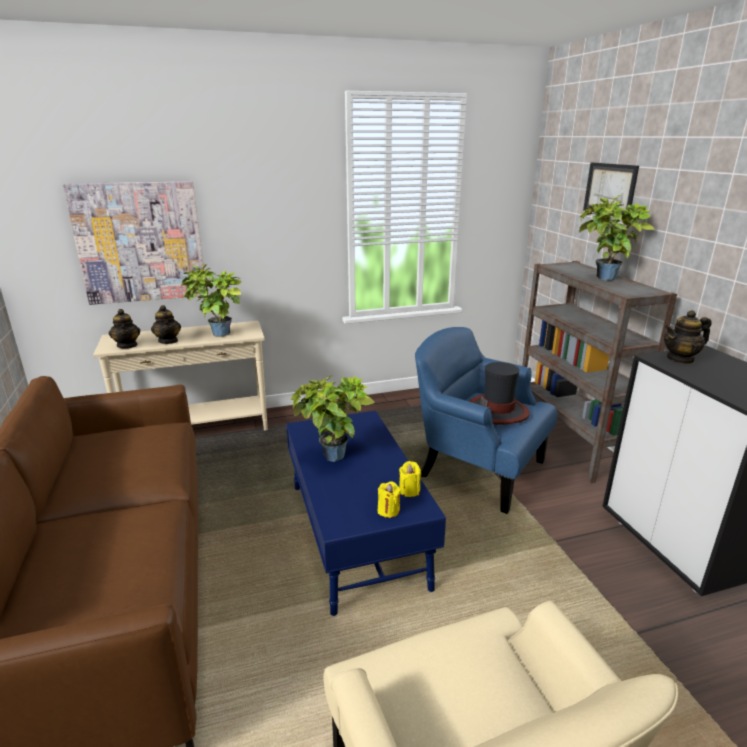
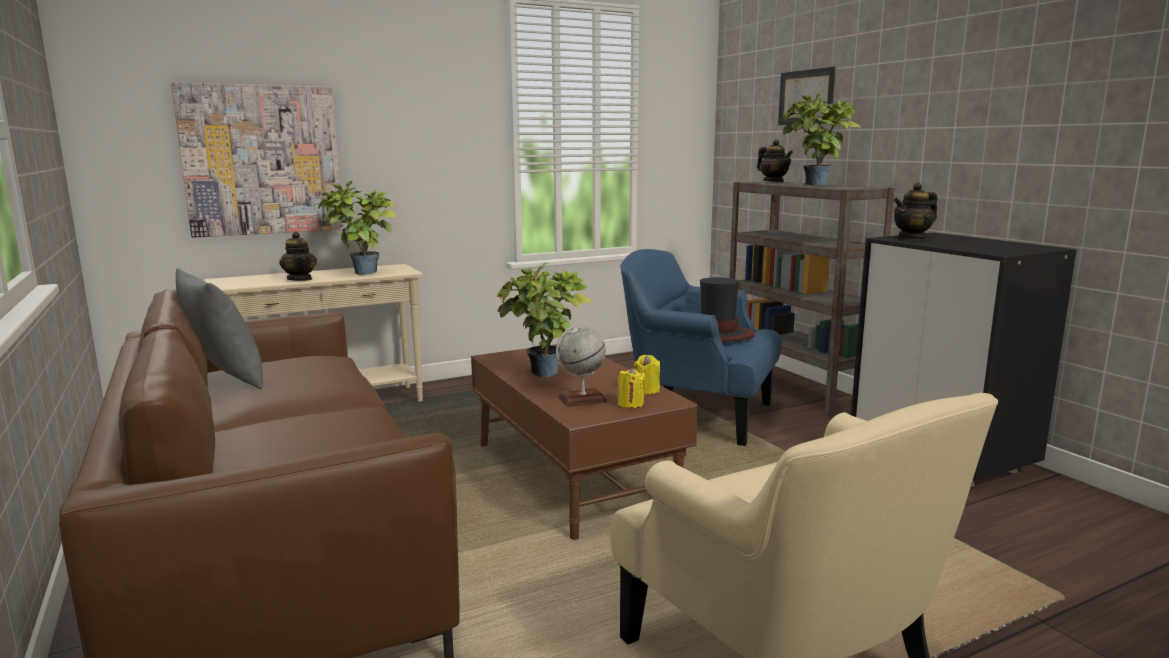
camera: 10 degrees left, 10 degrees down
teapot [109,309,140,349] -> teapot moved to [757,139,793,182]
blue coffee table [286,411,446,616] -> brown coffee table [471,344,698,540]
none -> grey pillow [176,268,263,389]
none -> globe [556,326,608,407]

